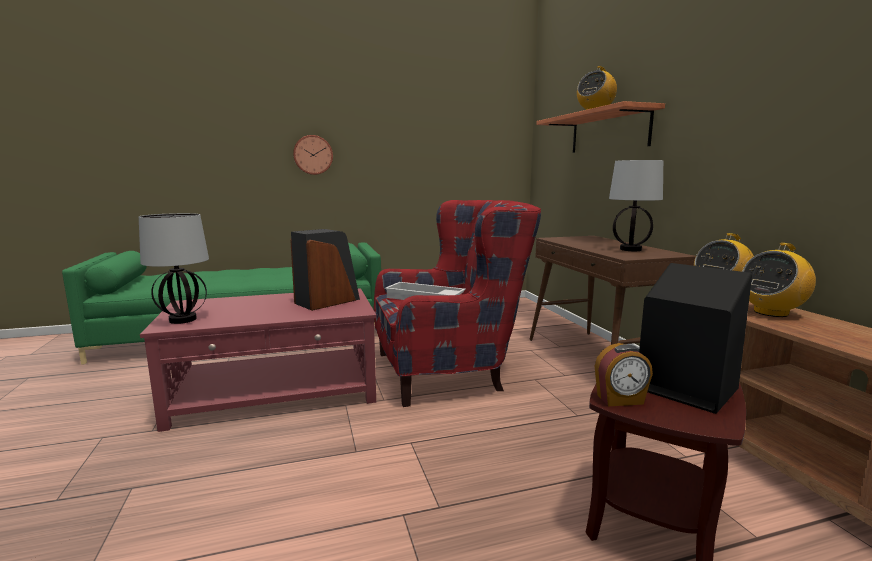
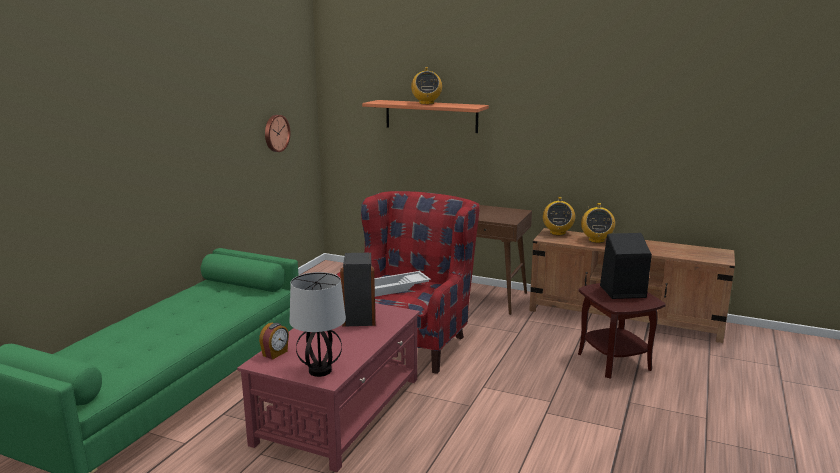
camera: 50 degrees left, 5 degrees up
wall clock [293,135,333,175] -> wall clock moved to [265,115,290,152]
alarm clock [595,343,653,406] -> alarm clock moved to [259,323,289,360]
table lamp [609,160,663,251] -> none

